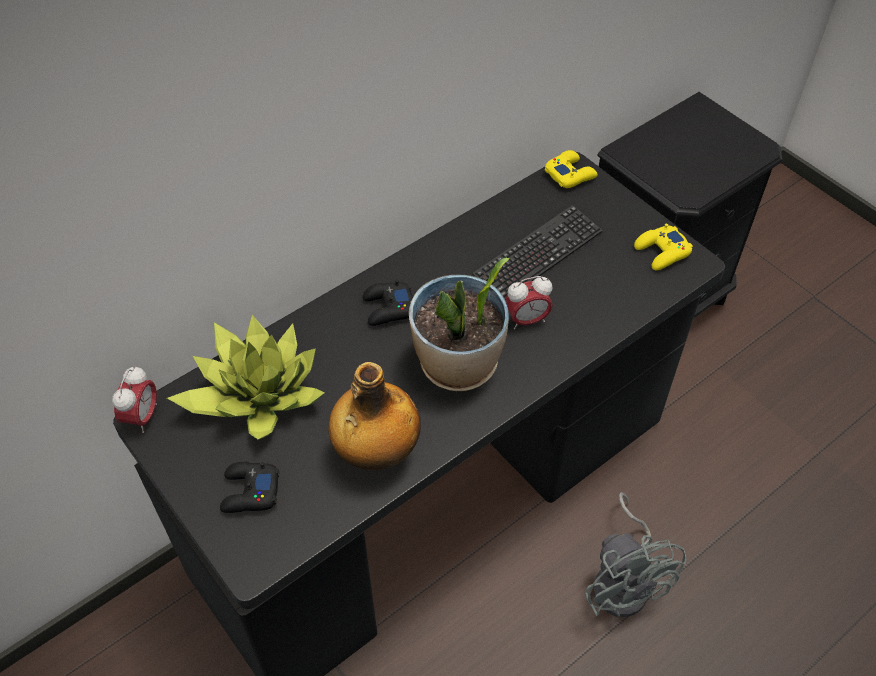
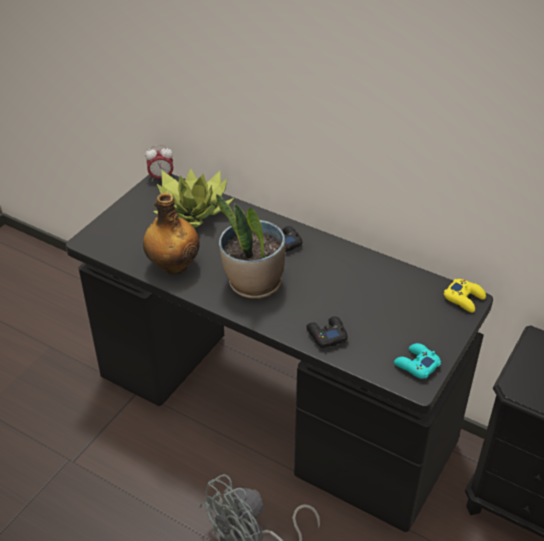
camera: 70 degrees right, 10 degrees down
black game controller [220,462,279,513] -> black game controller moved to [306,316,348,348]
keyboard [472,205,603,299] -> none
alarm clock [505,276,553,329] -> none
yellow game controller [634,224,693,270] -> turquoise game controller [394,343,441,379]

